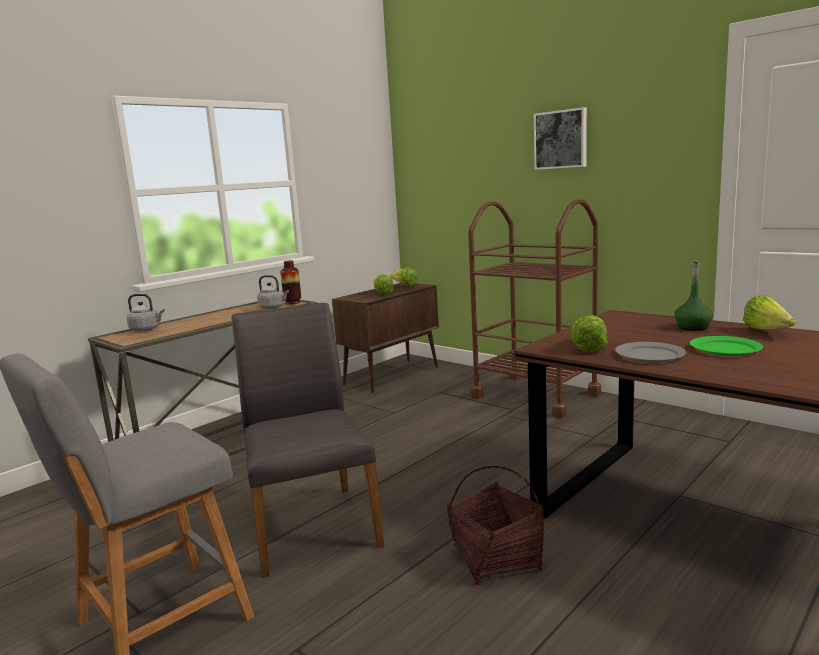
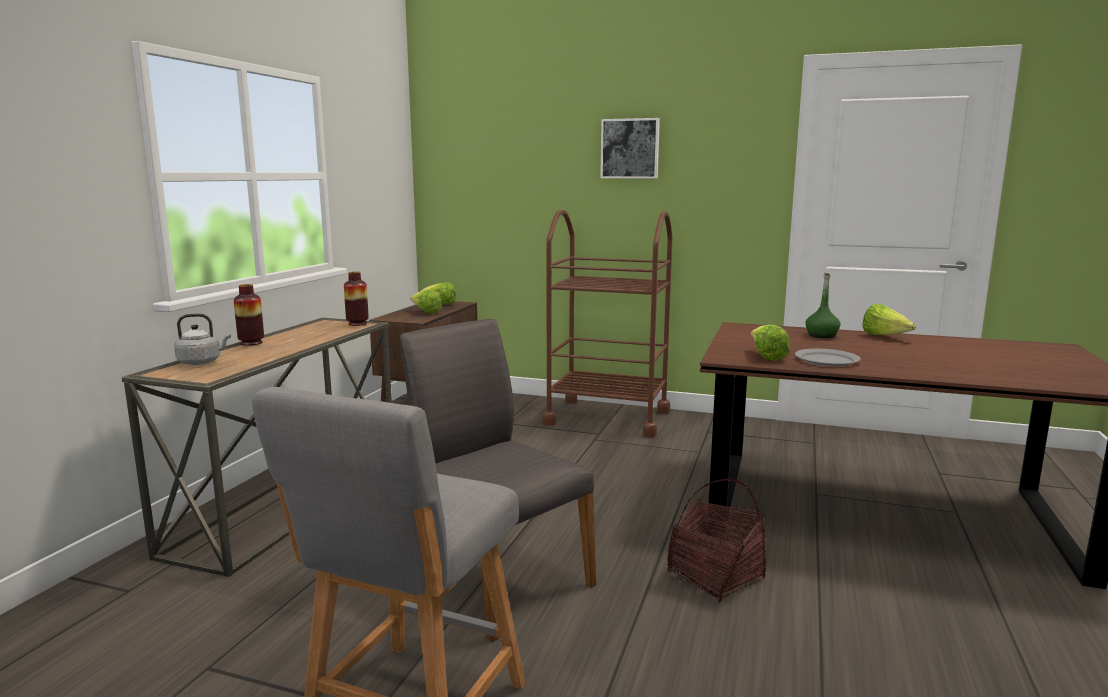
camera: 25 degrees left, 0 degrees up
grey kettle [257,275,289,309] -> none
green plate [690,336,763,356] -> none
none -> vase [234,284,264,346]

